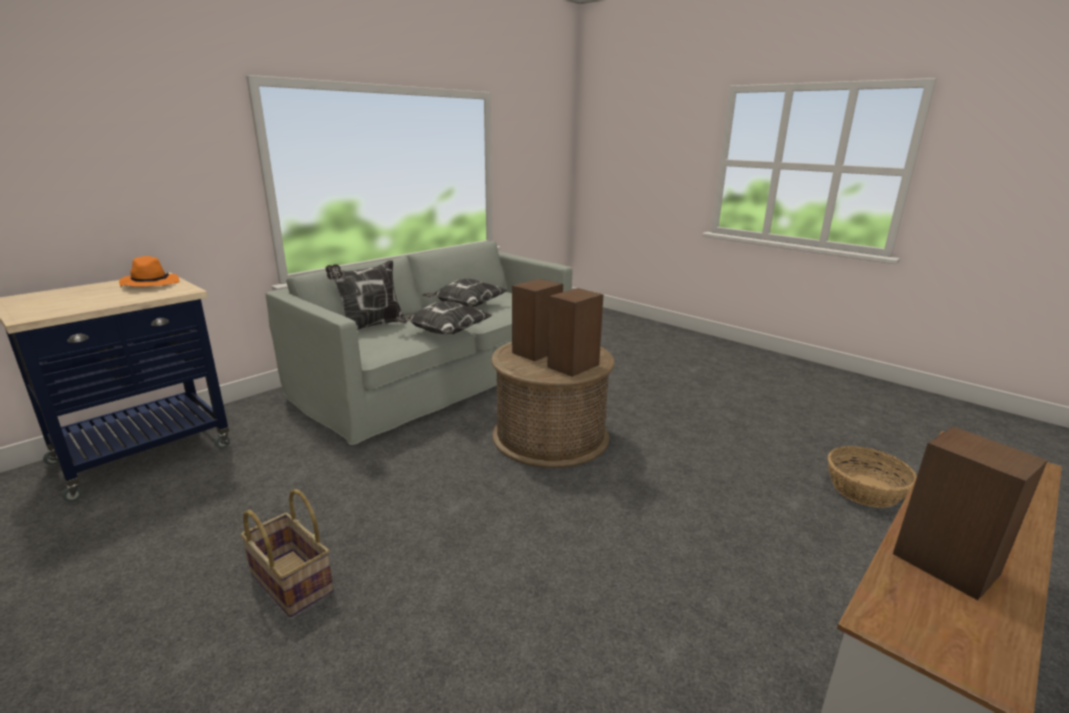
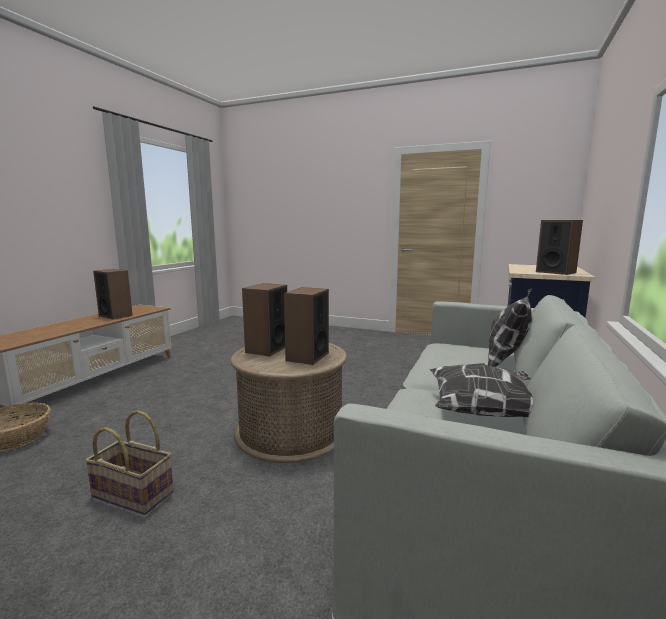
camera: 160 degrees right, 10 degrees down
orange hat [119,256,179,287] -> speaker [536,220,583,275]
basket [240,489,334,617] -> basket moved to [85,410,174,515]
pillow [394,301,492,334] -> none

